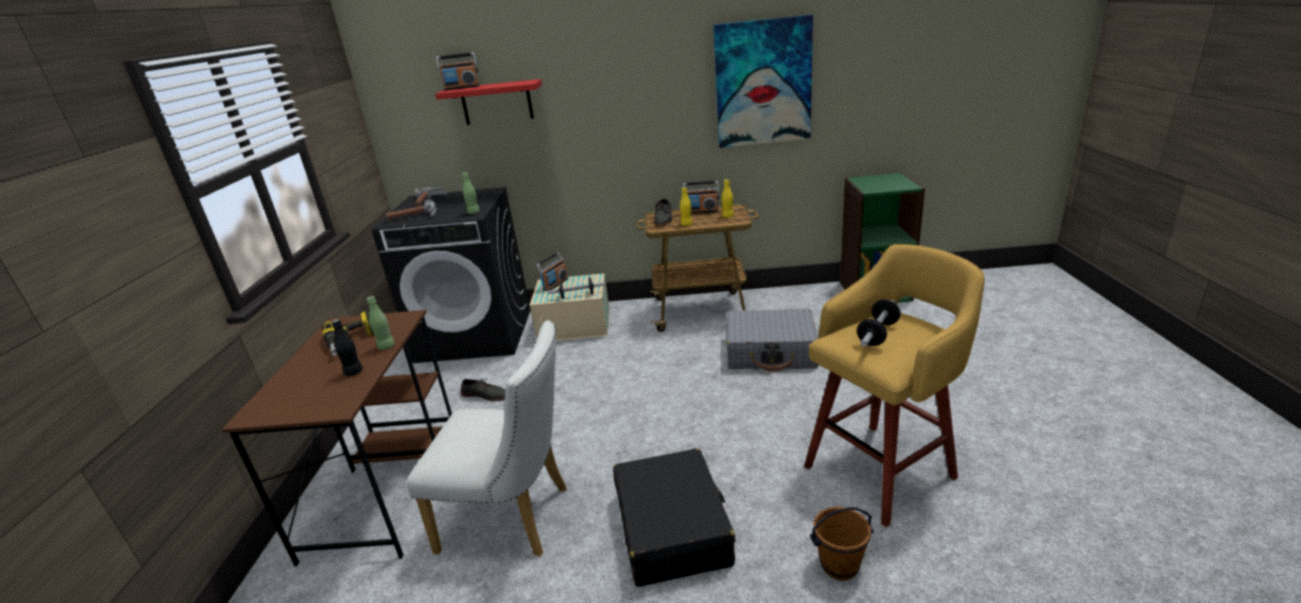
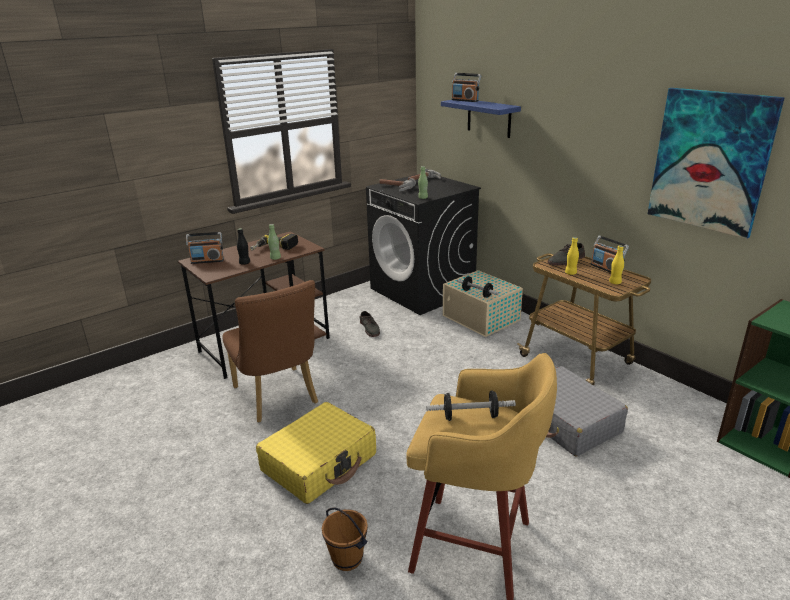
camera: 50 degrees right, 0 degrees up
white chair [406,320,567,557] -> brown chair [222,280,318,422]
red shelf [435,79,542,125] -> blue shelf [441,100,521,138]
radio [536,252,568,291] -> radio moved to [186,232,224,264]
black suitcase [613,448,735,587] -> yellow suitcase [256,402,376,504]

